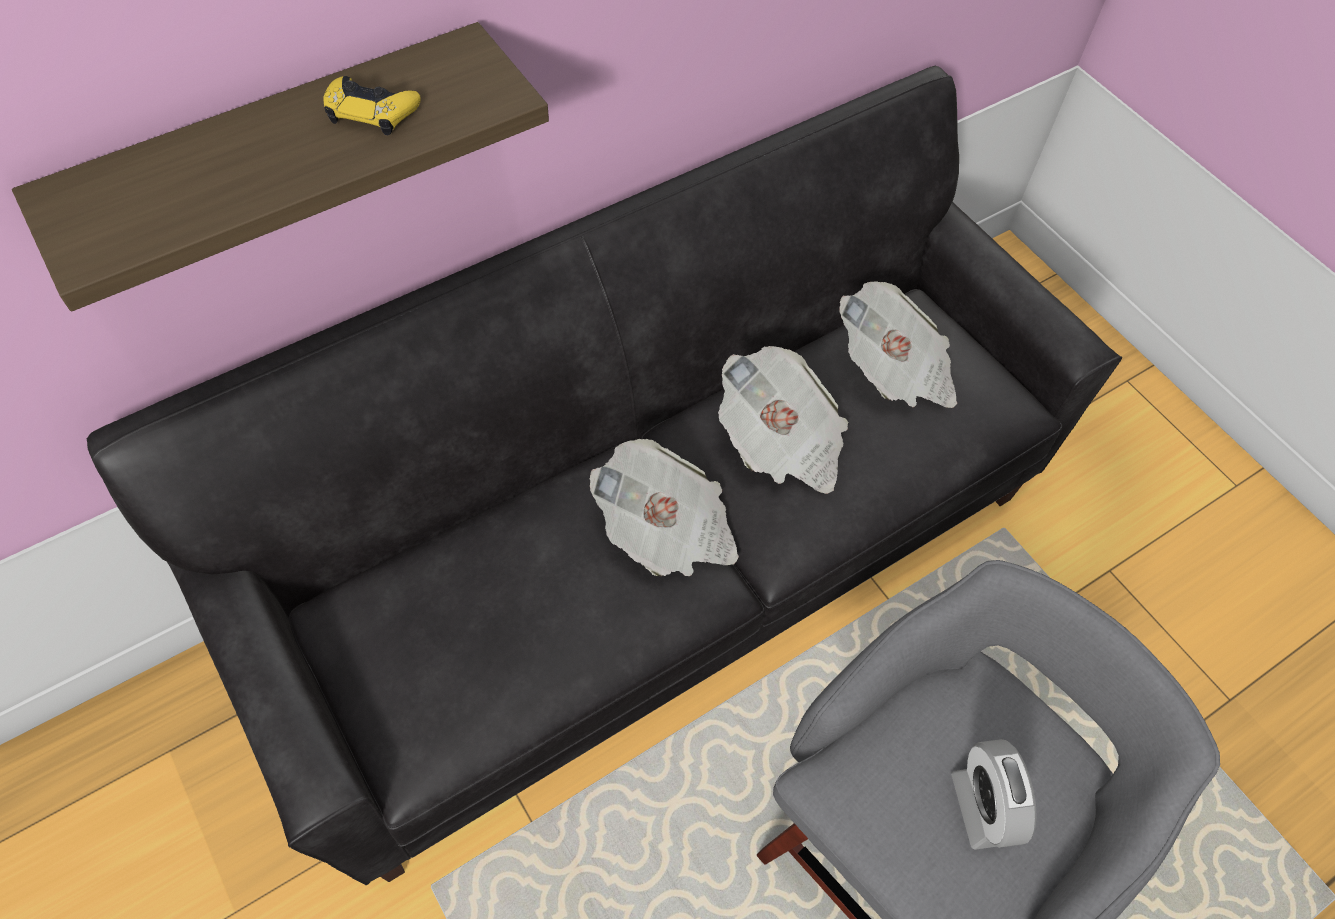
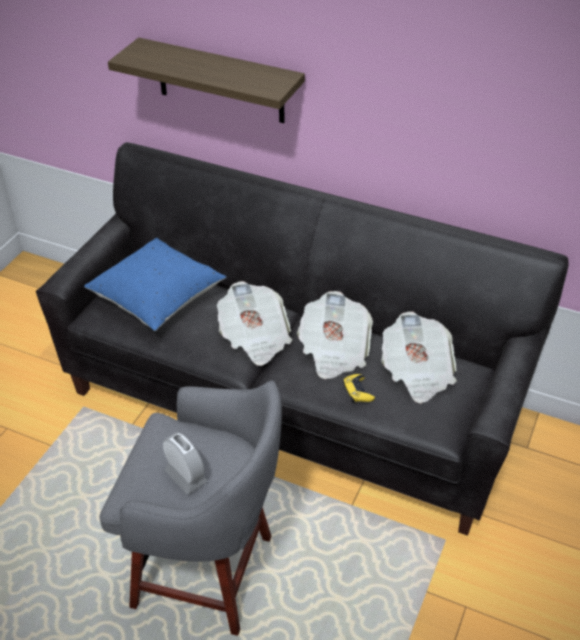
camera: 60 degrees right, 15 degrees down
yellow game controller [324,76,421,135] -> yellow game controller moved to [343,374,375,403]
alarm clock [951,739,1037,850] -> alarm clock turned 90 degrees clockwise [163,432,207,494]
none -> blue pillow [84,238,226,331]

